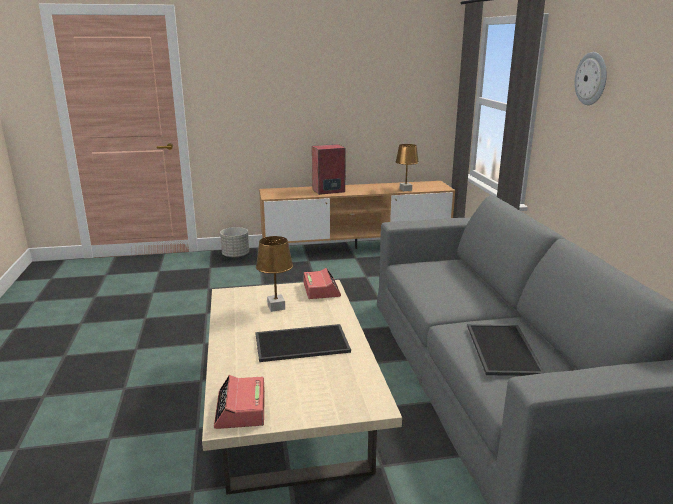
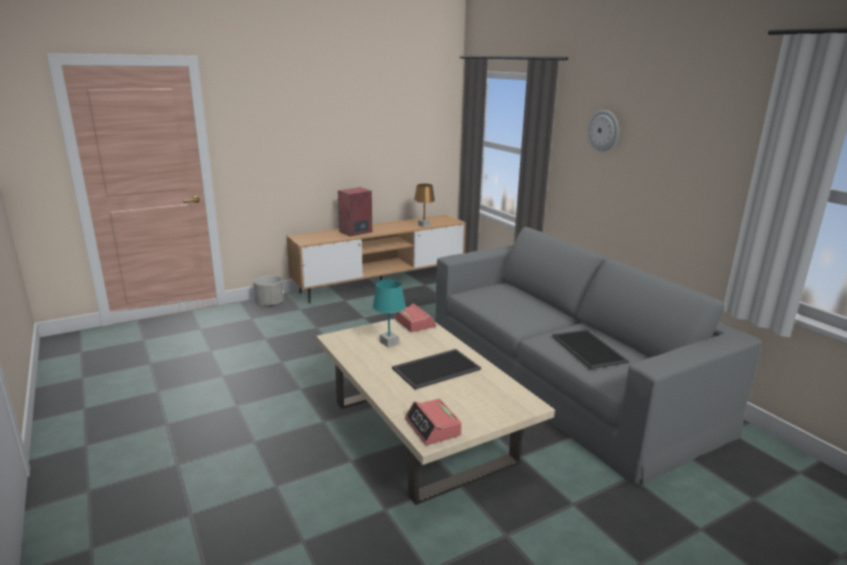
camera: 20 degrees left, 0 degrees up
brown table lamp [256,236,293,312] -> turquoise table lamp [372,280,406,347]

